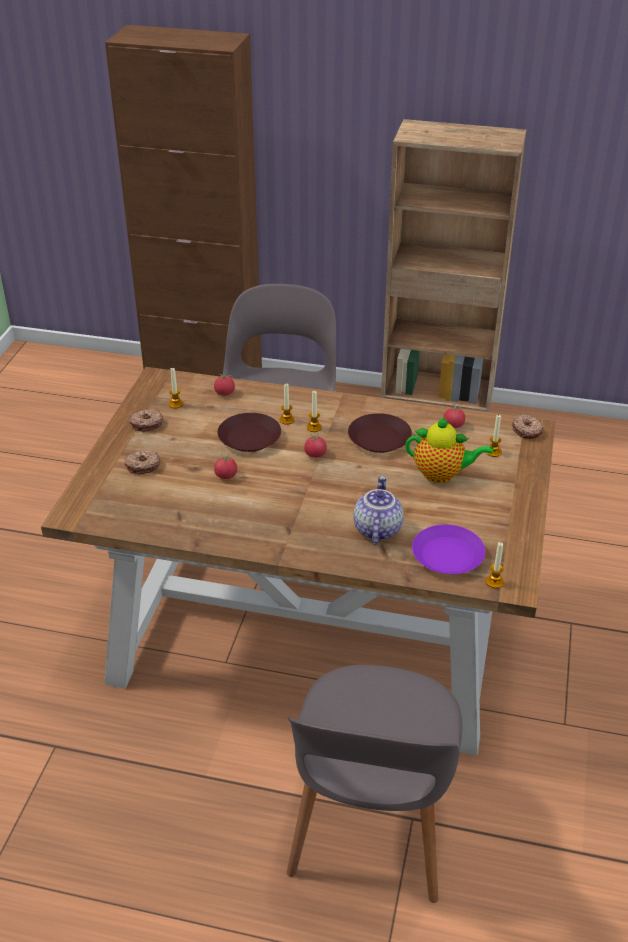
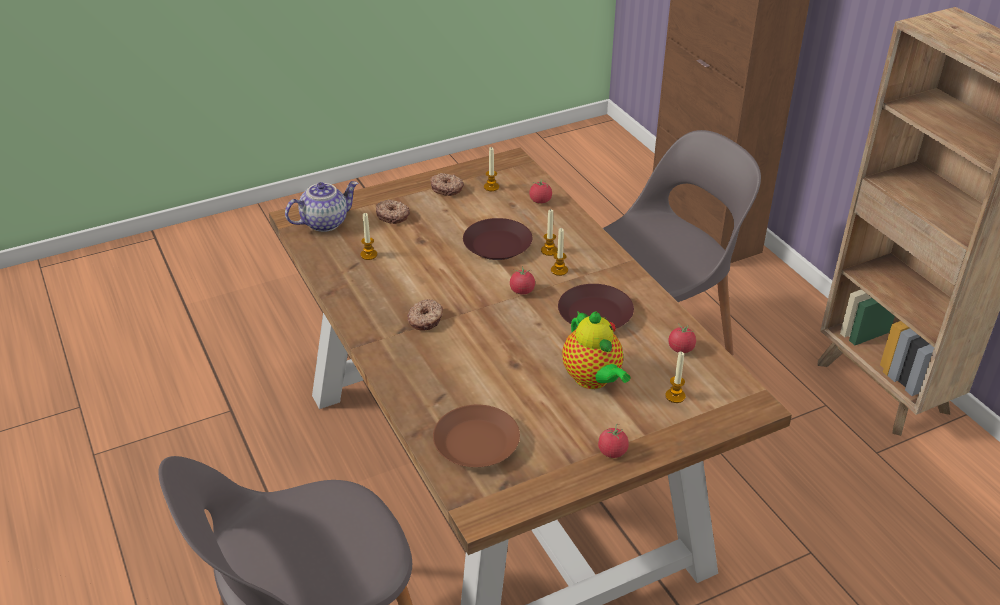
camera: 50 degrees right, 0 degrees up
tomato [214,454,237,479] -> tomato moved to [598,424,629,458]
teapot [353,476,404,545] -> teapot moved to [285,181,358,232]
purple plate [412,524,485,574] -> brown plate [433,405,520,467]
candle [486,542,504,588] -> candle moved to [360,213,377,260]
donut [512,414,543,439] -> donut moved to [407,299,443,331]

